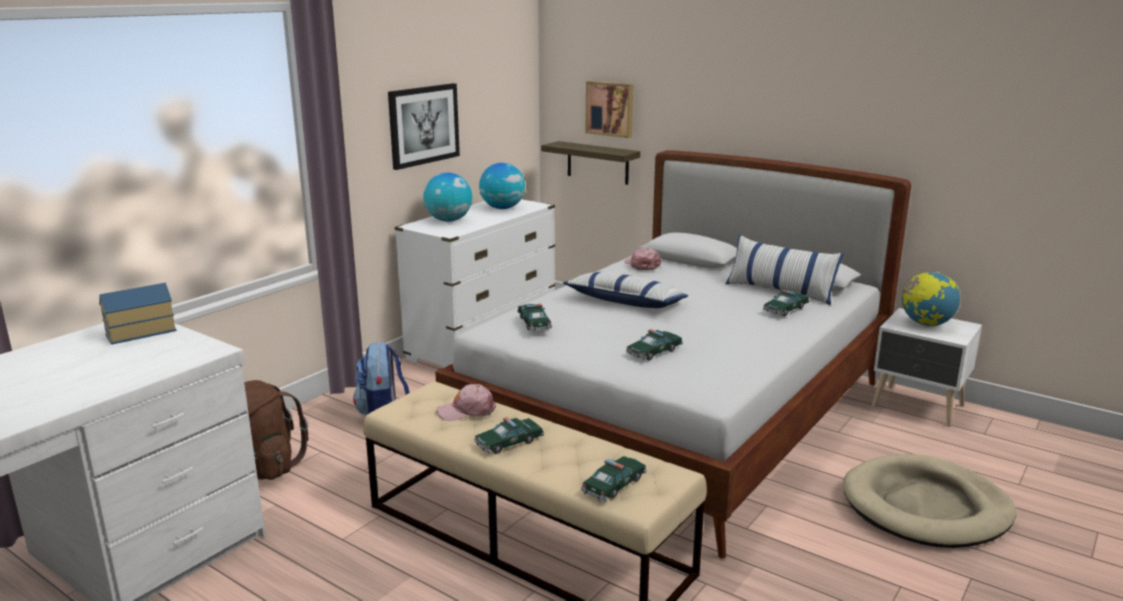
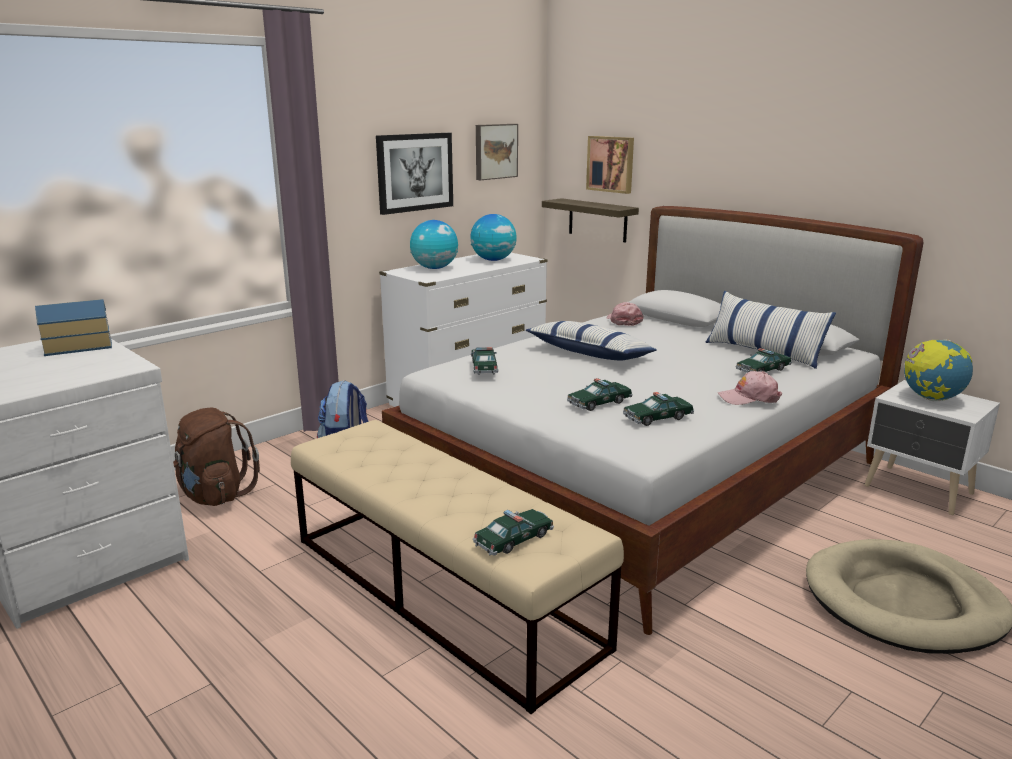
camera: 10 degrees right, 0 degrees up
pink cap [437,384,496,421] -> pink cap moved to [718,371,782,405]
toy car [475,417,544,454] -> toy car moved to [623,392,694,426]
none -> picture [476,124,518,180]

